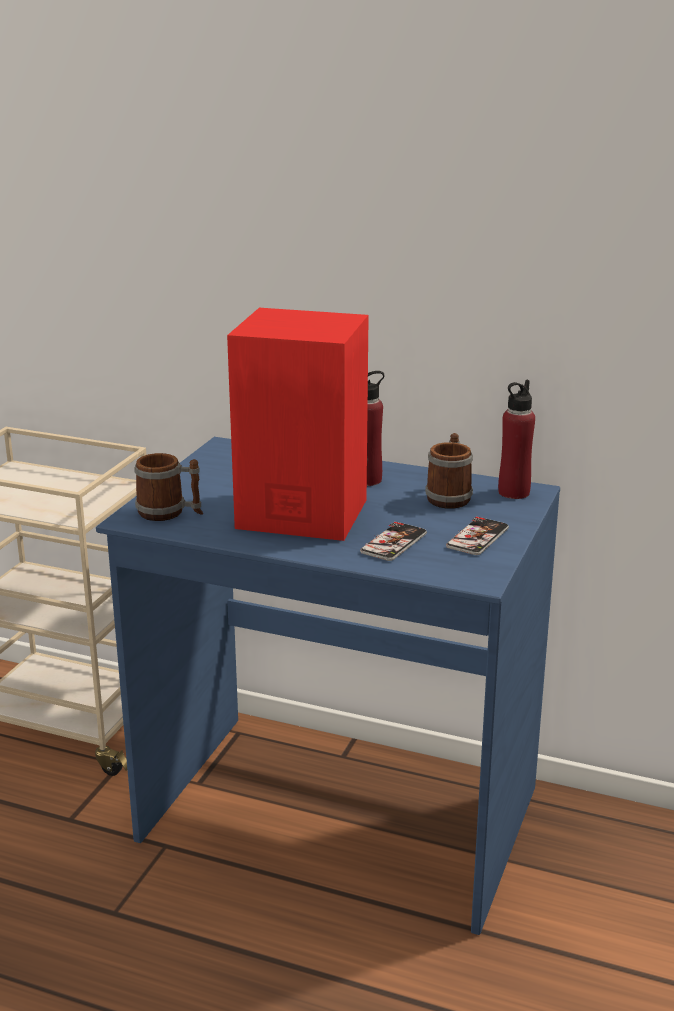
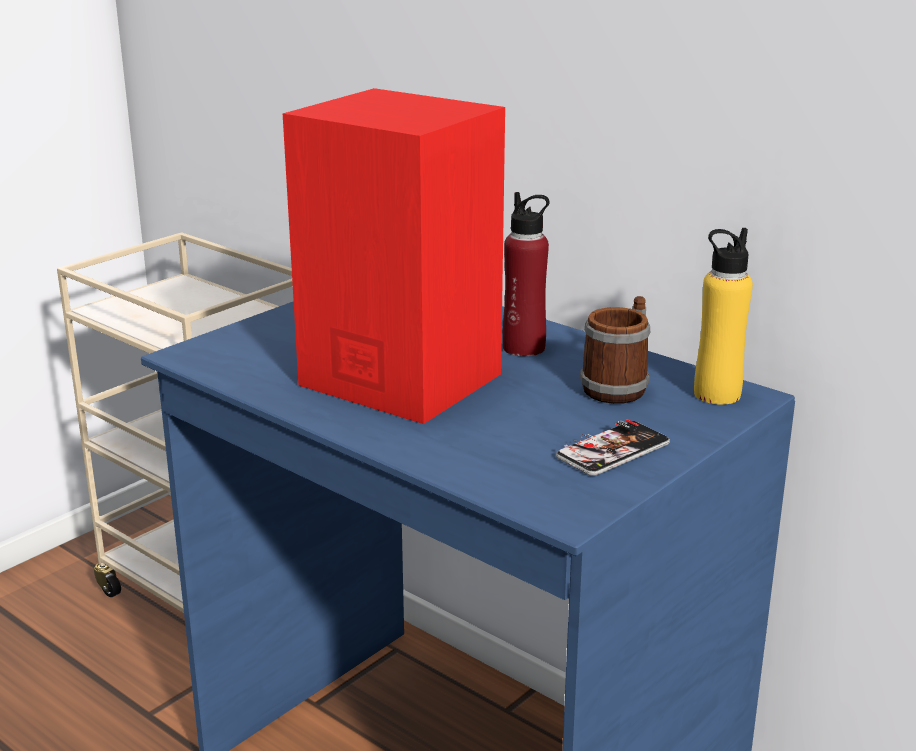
camera: 20 degrees right, 0 degrees up
mug [134,453,203,521] -> none
phone [360,522,427,561] -> none
red bottle [498,380,535,499] -> yellow bottle [694,228,753,405]

